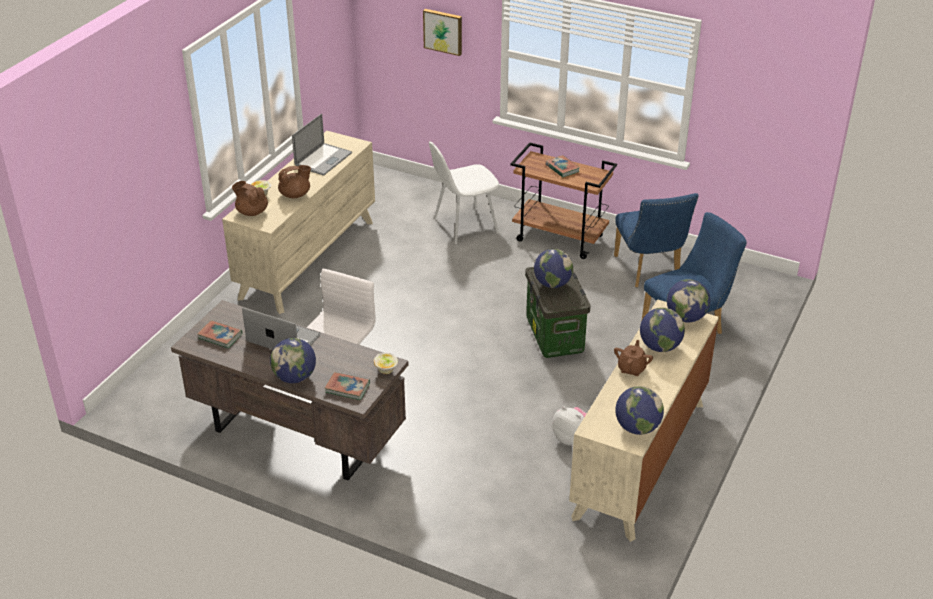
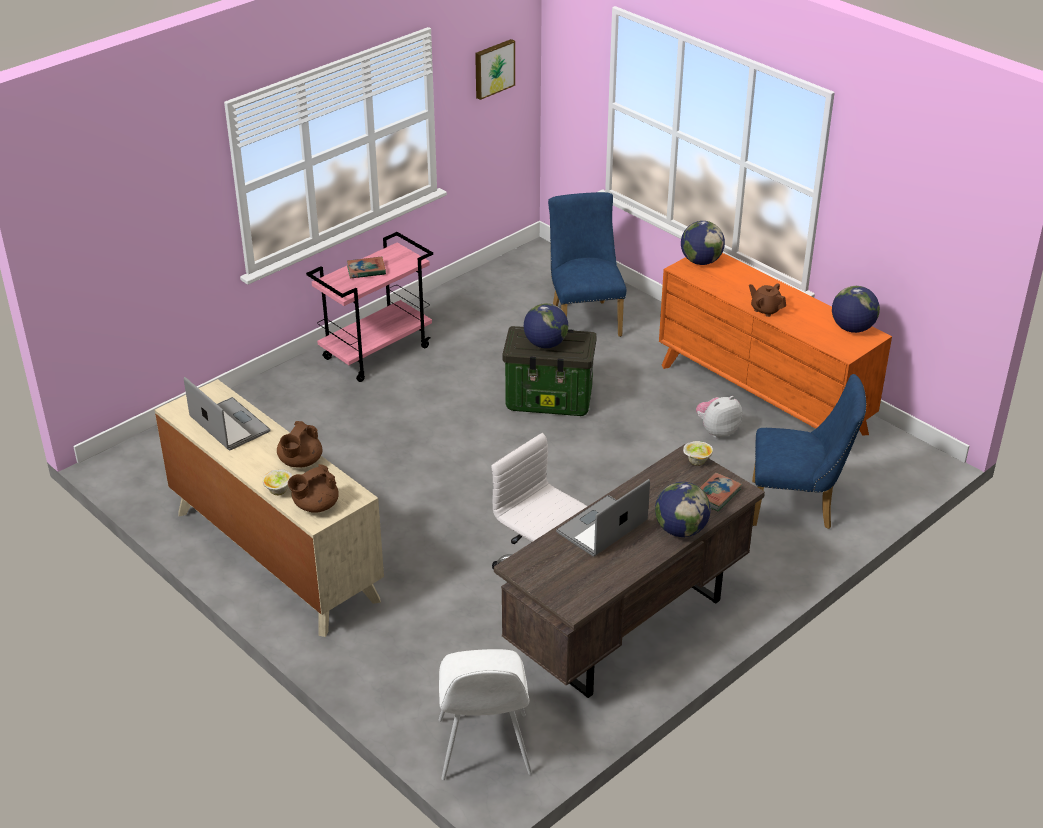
camera: 70 degrees left, 0 degrees up
book [197,320,242,348] -> none
brown teapot [278,165,311,198] -> brown teapot turned 150 degrees counterclockwise [277,421,323,467]
picture [423,9,462,56] -> picture moved to [475,39,515,100]
white chair [429,141,499,244] -> white chair moved to [439,649,532,780]
brown cart [510,142,617,259] -> pink cart [306,232,433,382]
beige dresser [569,299,719,542] -> orange dresser [659,253,892,435]
blue chair [614,193,699,287] -> blue chair moved to [752,374,866,529]
globe [640,308,685,352] -> none

